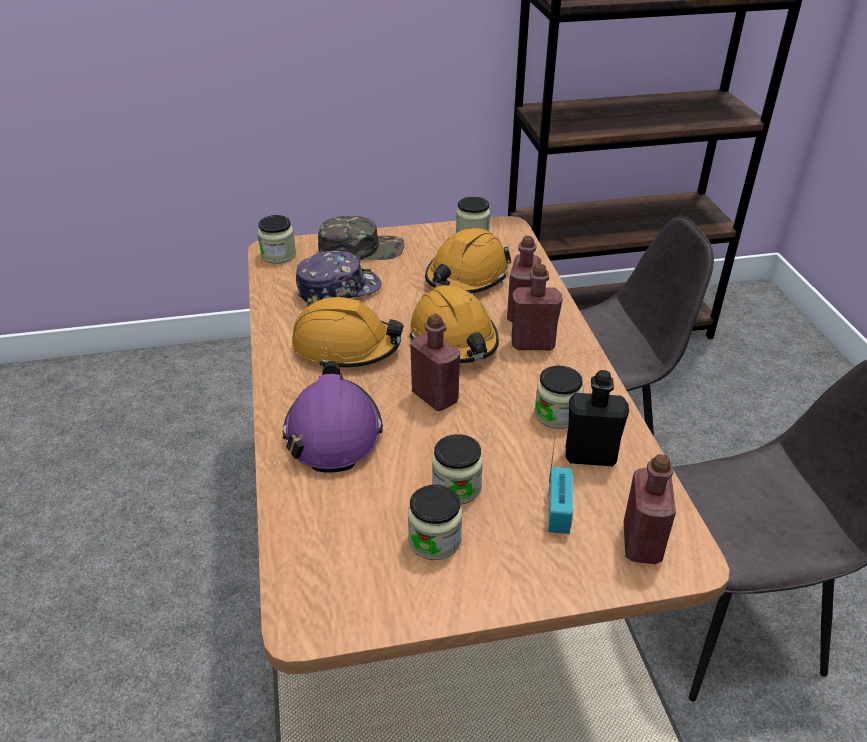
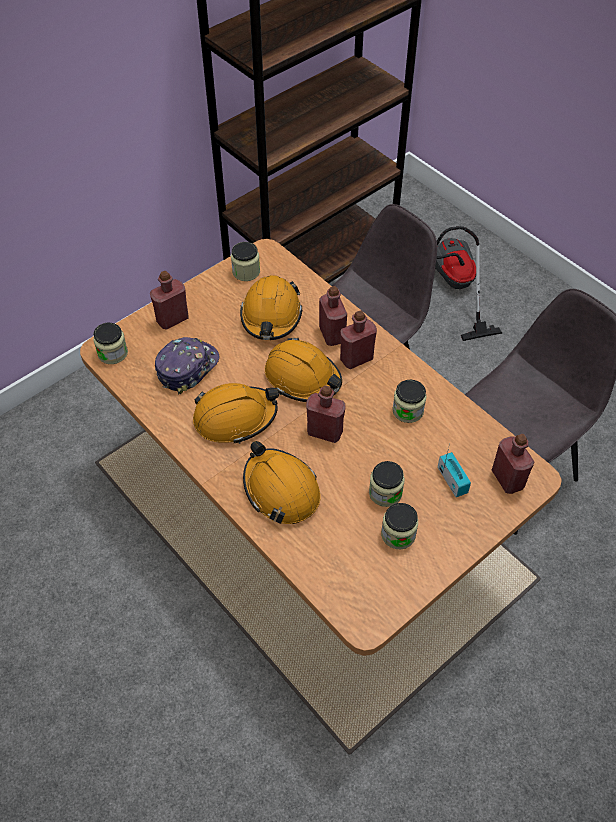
camera: 30 degrees left, 15 degrees up
purple hard hat [282,361,383,472] -> orange hard hat [243,441,321,524]
green cap [318,216,405,260] -> red bottle [150,271,189,330]
black bottle [566,370,629,466] -> none
none -> vacuum cleaner [435,226,502,341]

